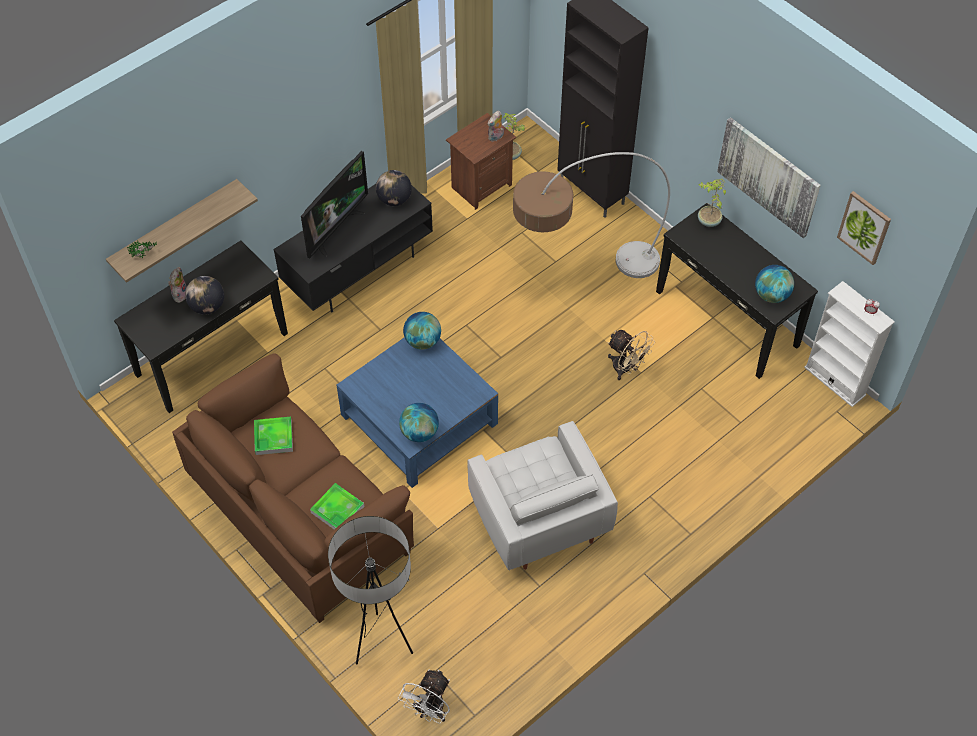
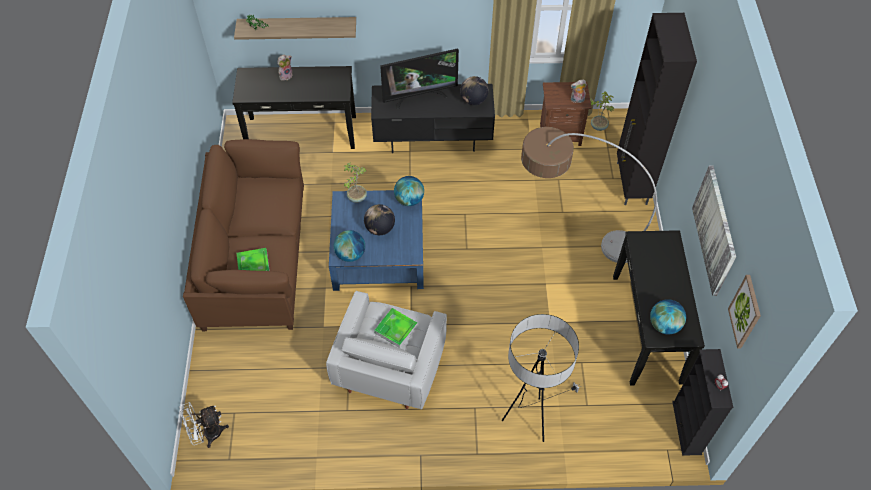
camera: 40 degrees right, 0 degrees up
globe [185,276,224,315] -> globe moved to [364,204,395,235]
tray [254,417,293,455] -> tray moved to [374,308,417,348]
floor lamp [328,516,413,664] -> floor lamp moved to [502,314,581,442]
beige fan [608,330,655,380] -> none
potted plant [698,179,726,227] -> potted plant moved to [344,162,367,203]
white bookcase [804,281,895,407] -> black bookcase [672,349,734,456]

